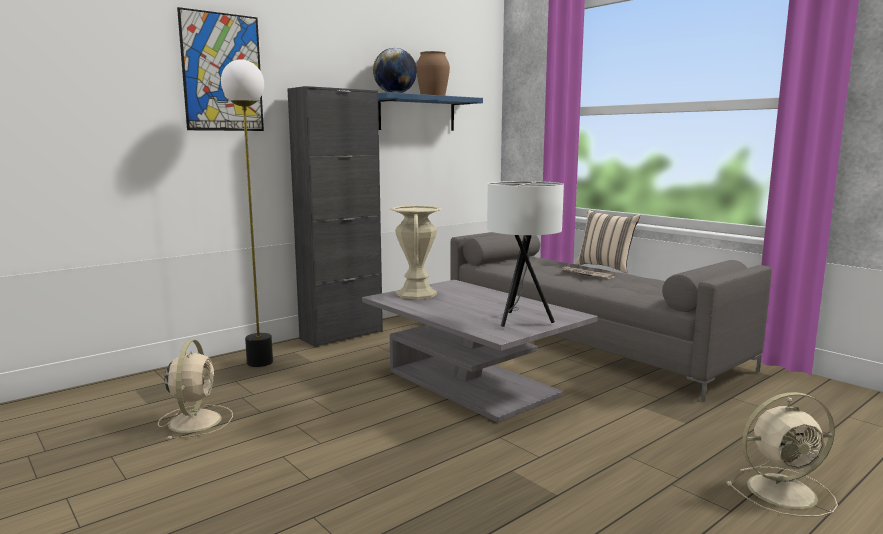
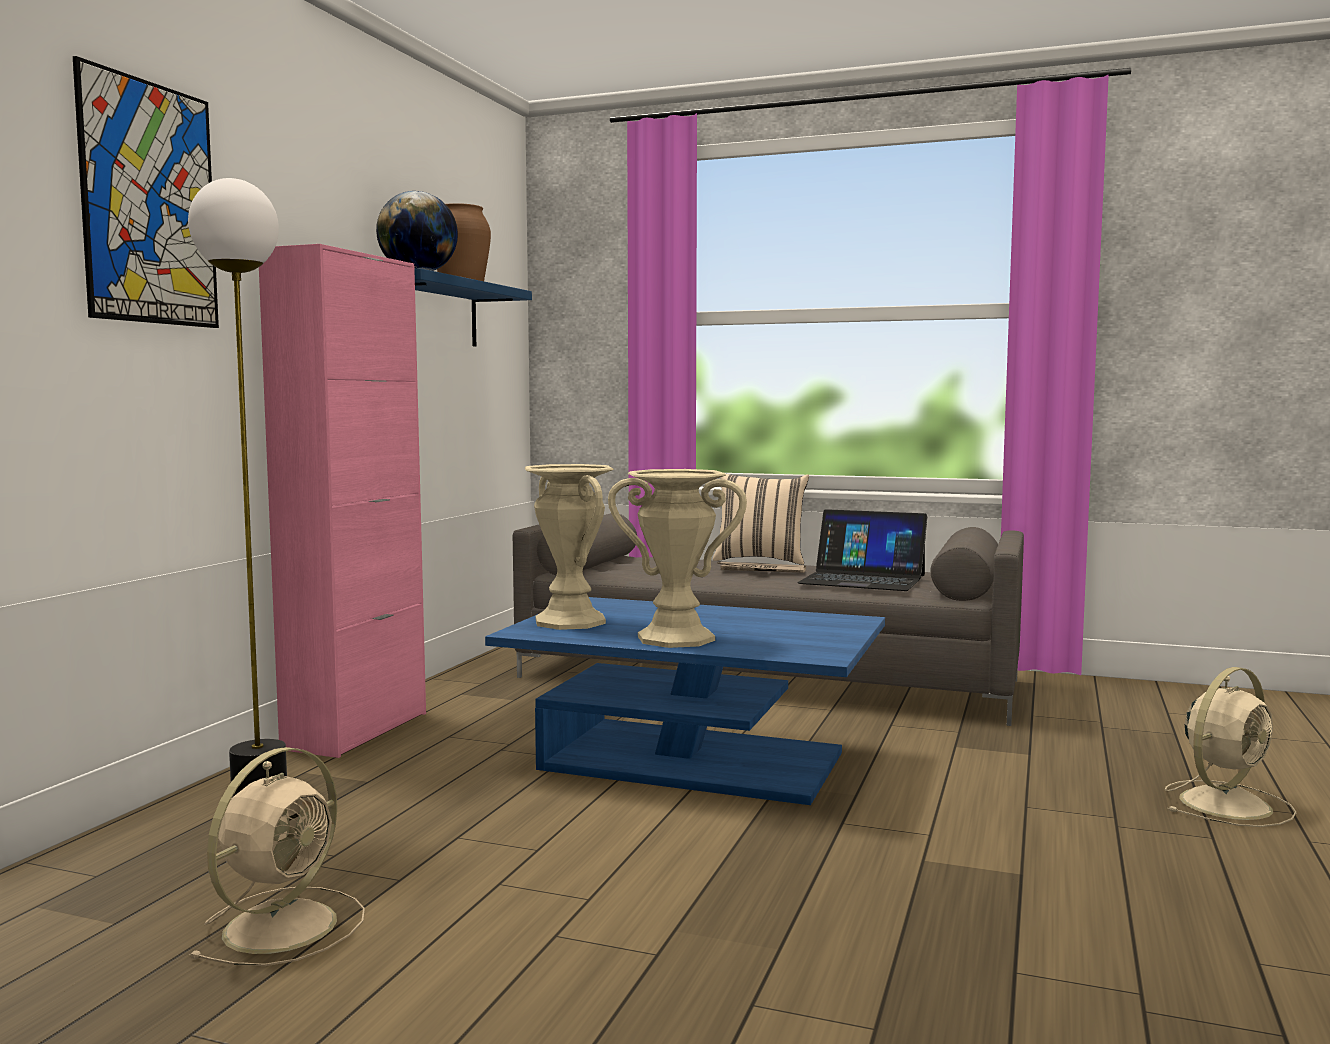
camera: 30 degrees left, 5 degrees down
beige fan [158,340,233,440] -> beige fan turned 60 degrees clockwise [189,747,365,966]
black cabinet [287,86,383,348] -> pink cabinet [259,244,426,758]
grey coffee table [362,280,598,423] -> blue coffee table [485,597,885,805]
white table lamp [487,181,564,327] -> none
none -> beige vase [608,469,747,648]
none -> laptop [797,509,927,591]

